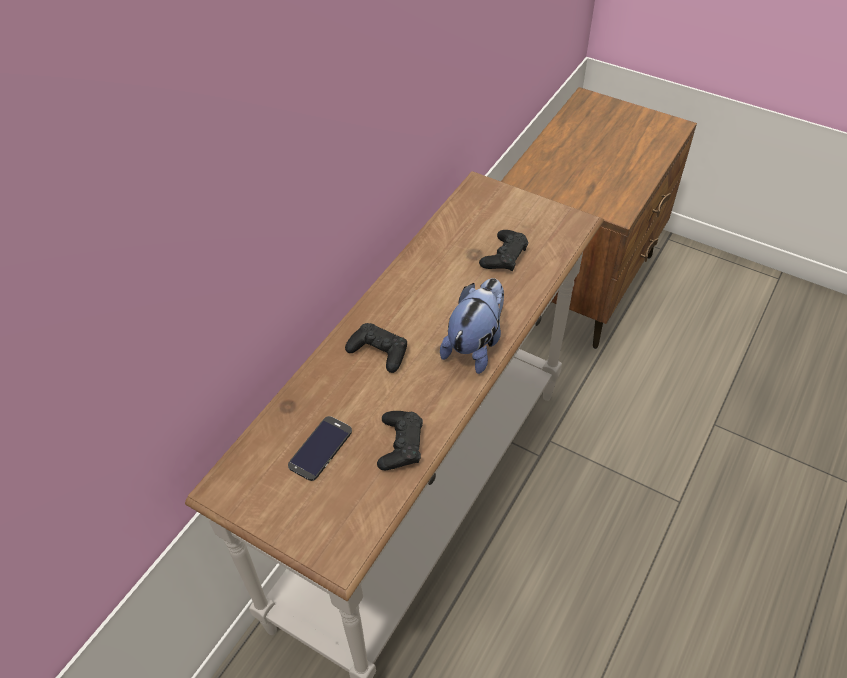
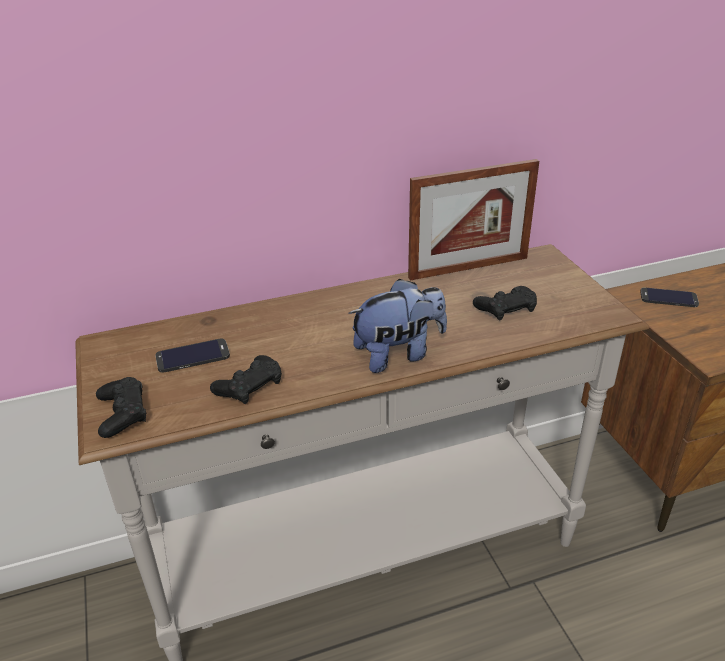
camera: 40 degrees right, 15 degrees down
black game controller [345,323,407,373] -> black game controller moved to [96,377,146,438]
none -> picture frame [408,159,539,280]
none -> phone [640,288,699,307]

